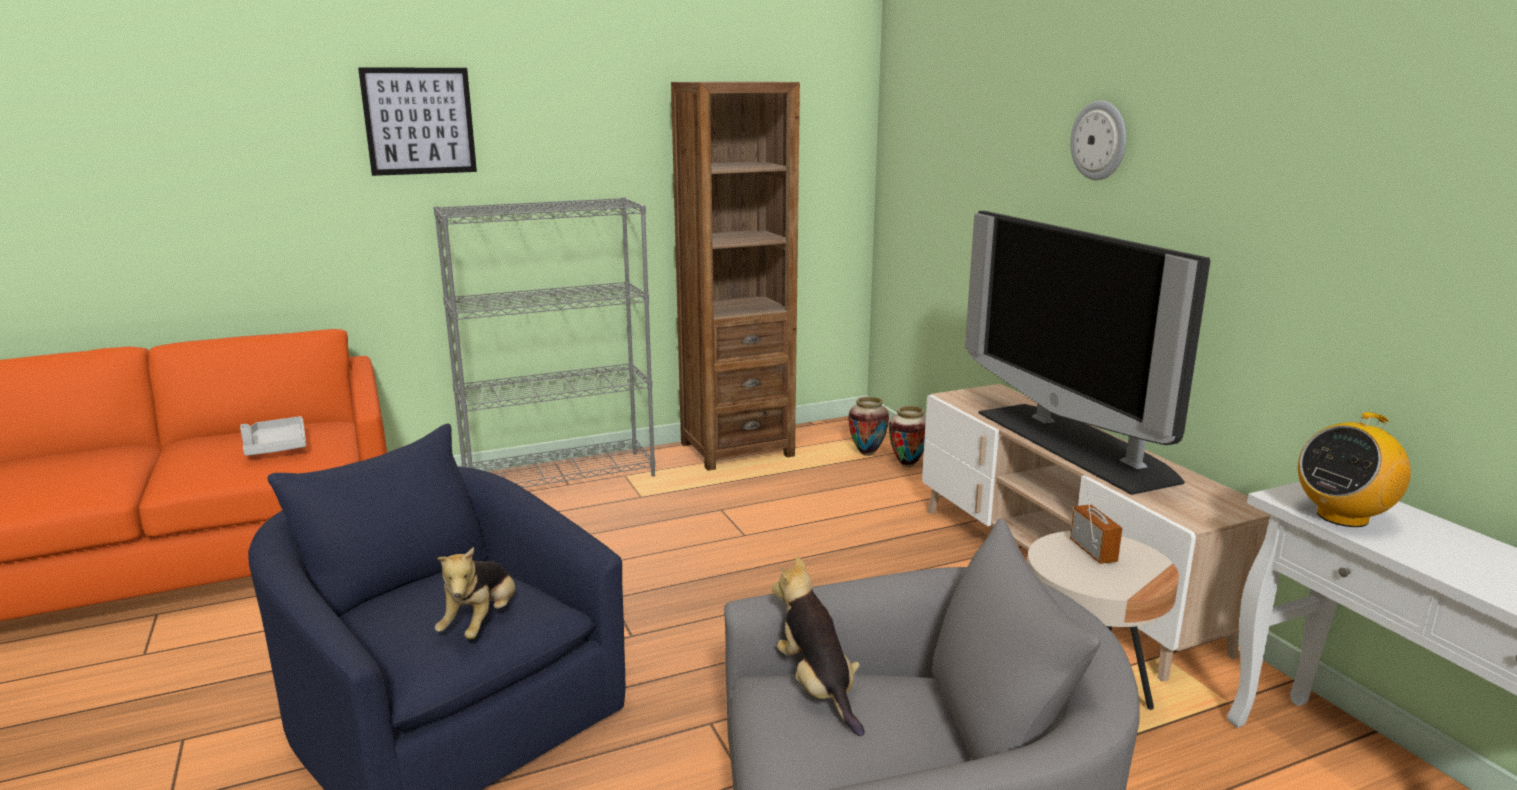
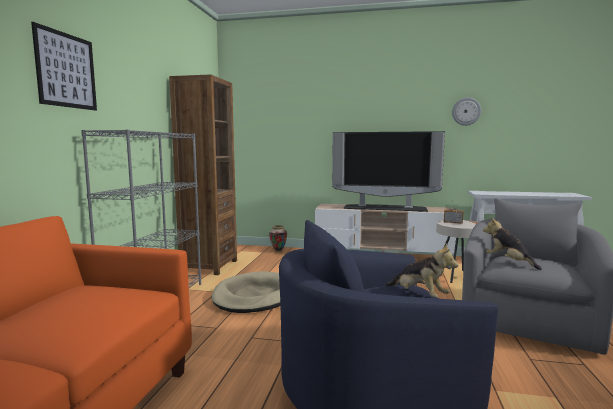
camera: 55 degrees left, 10 degrees down
grey tray [240,416,306,456] -> none
plush toy [772,556,865,736] -> plush toy turned 45 degrees clockwise [483,217,542,270]
vase [848,397,889,456] -> none
wall clock [1070,100,1126,180] -> wall clock moved to [452,97,481,126]
radio [1298,412,1411,527] -> none
none -> beige dog bed [211,271,280,313]

